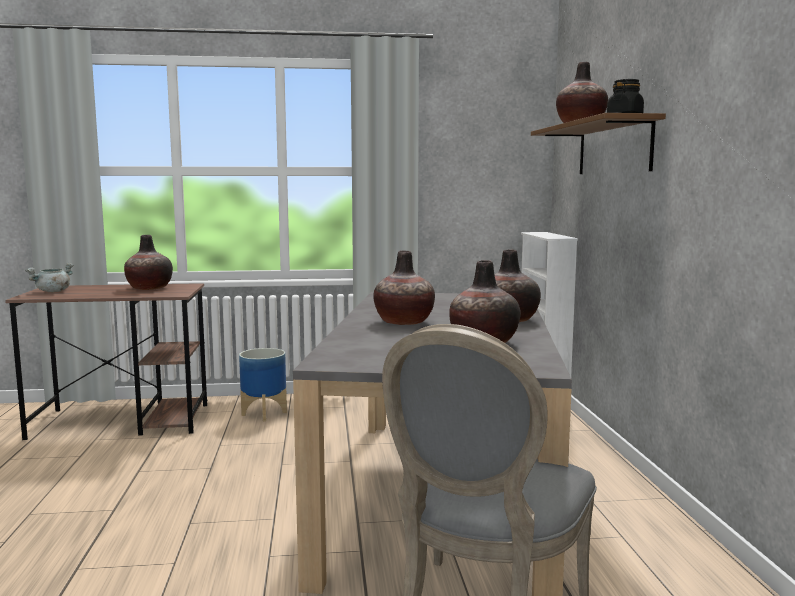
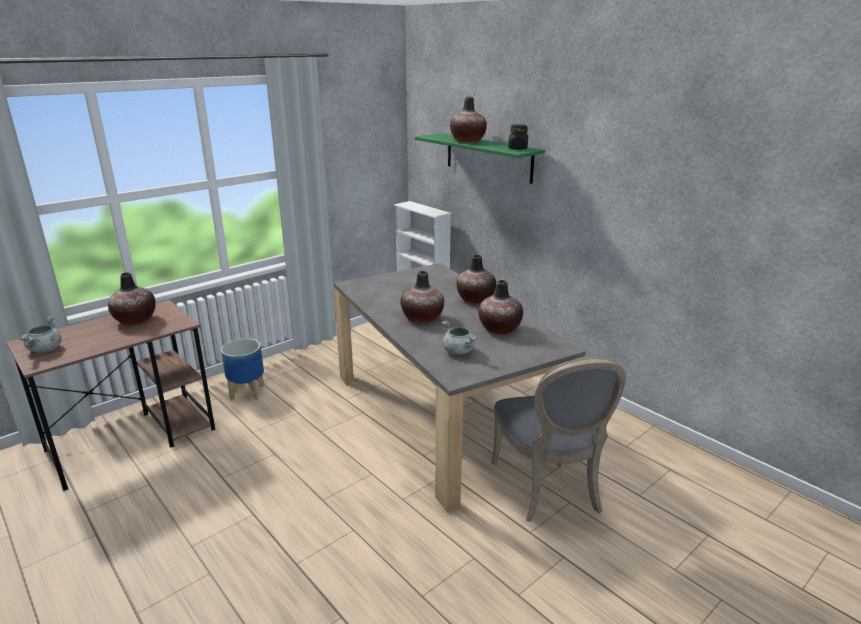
camera: 35 degrees left, 15 degrees up
brown shelf [531,113,666,174] -> green shelf [415,133,545,184]
none -> grey cooking pot [441,321,478,354]

